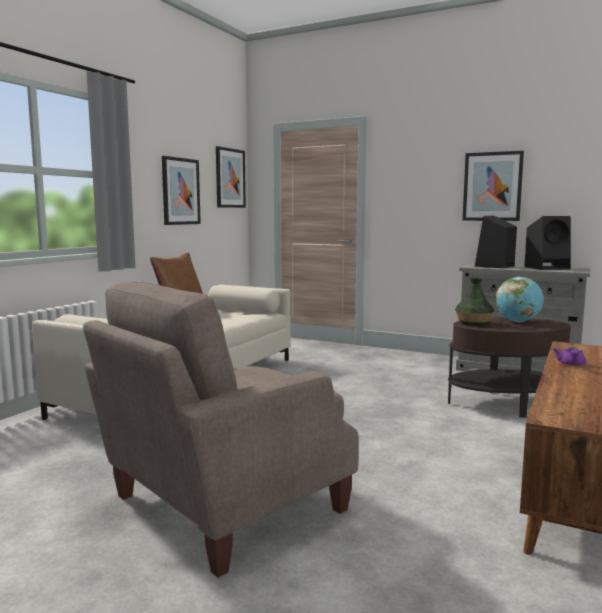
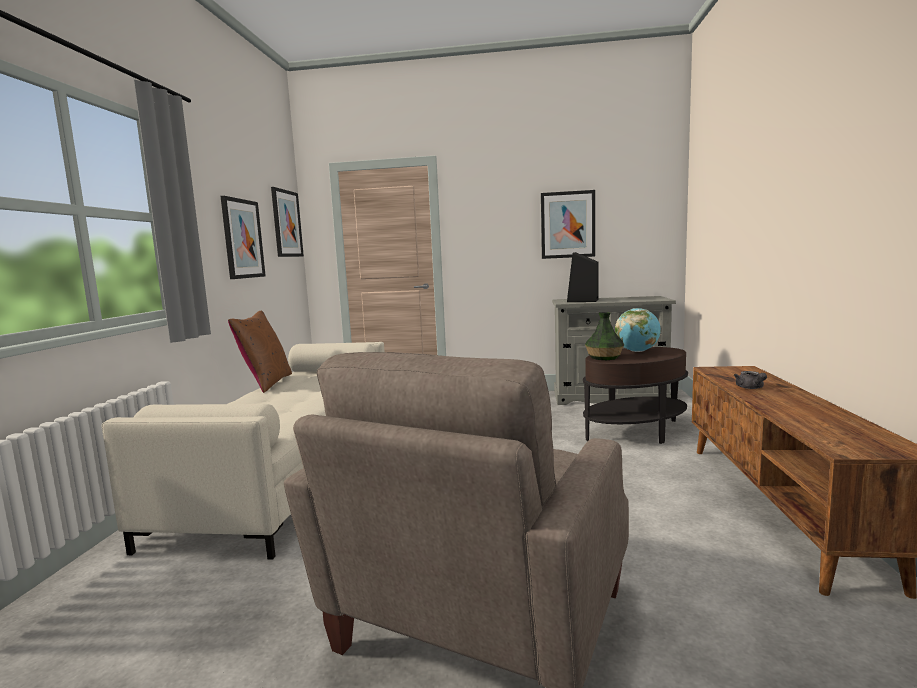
camera: 20 degrees left, 0 degrees up
black speaker [524,216,571,270] -> none
purple teapot [553,347,586,366] -> grey teapot [734,371,767,389]

